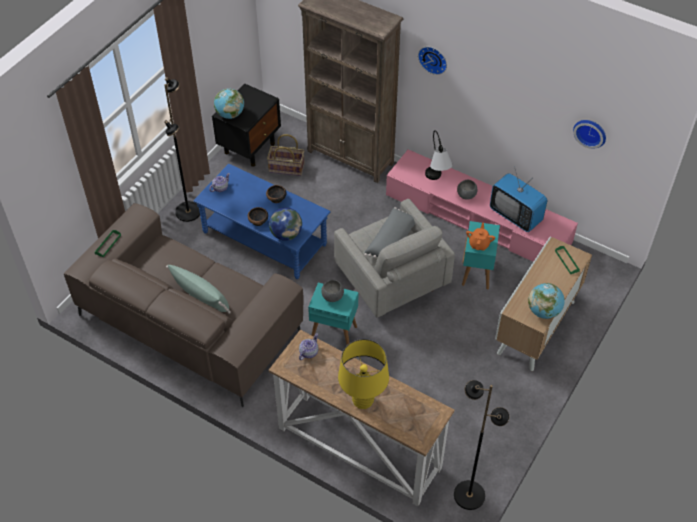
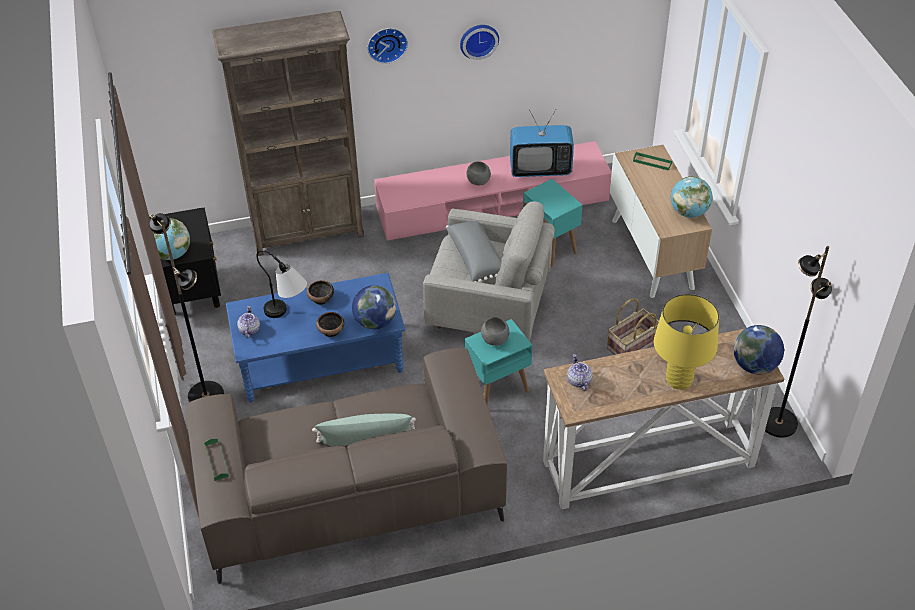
camera: 45 degrees left, 5 degrees down
basket [267,134,305,176] -> basket moved to [607,298,659,355]
table lamp [425,130,453,180] -> table lamp moved to [257,250,307,318]
orange teapot [466,223,495,251] -> none
wall clock [573,120,606,149] -> wall clock moved to [460,25,499,60]
none -> globe [733,325,784,374]

